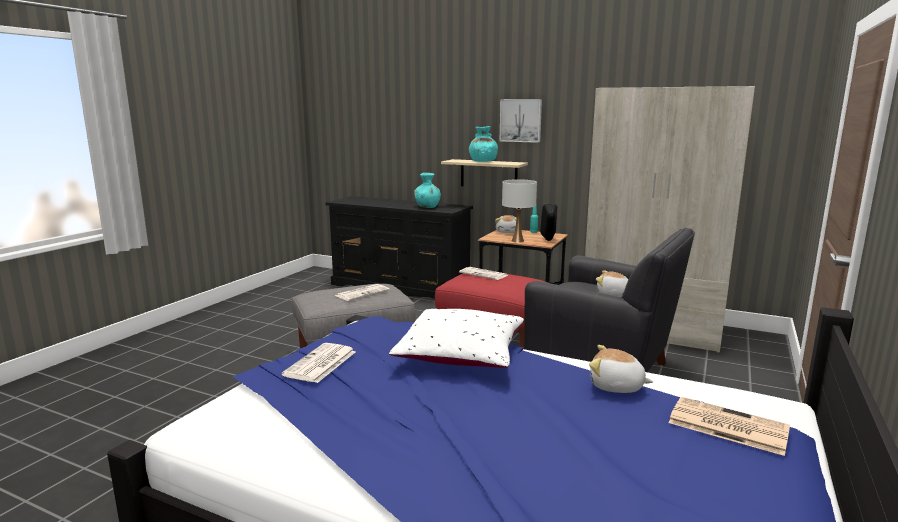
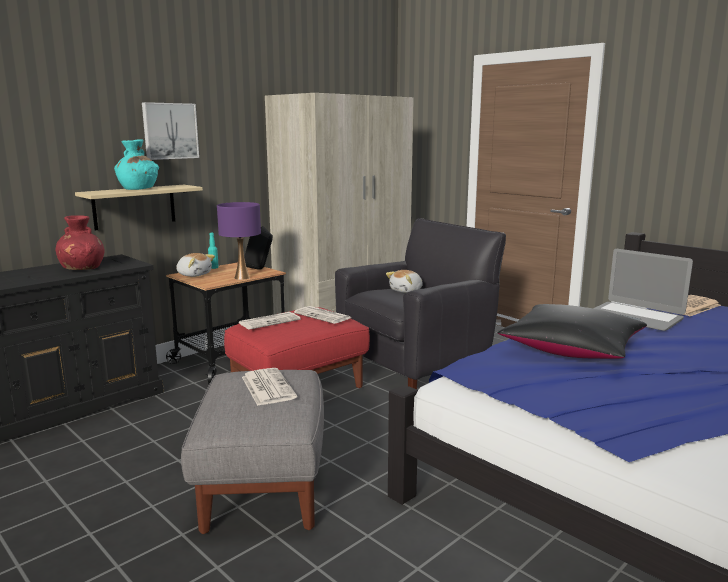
camera: 70 degrees left, 0 degrees up
newspaper [281,343,356,383] -> newspaper moved to [294,306,351,324]
white pillow [389,309,524,368] -> black pillow [498,304,647,359]
turquoise vase [414,173,441,208] -> red vase [55,215,104,270]
white table lamp [502,179,537,243] -> purple table lamp [217,202,261,280]
plush toy [589,345,653,393] -> laptop [593,249,693,331]

